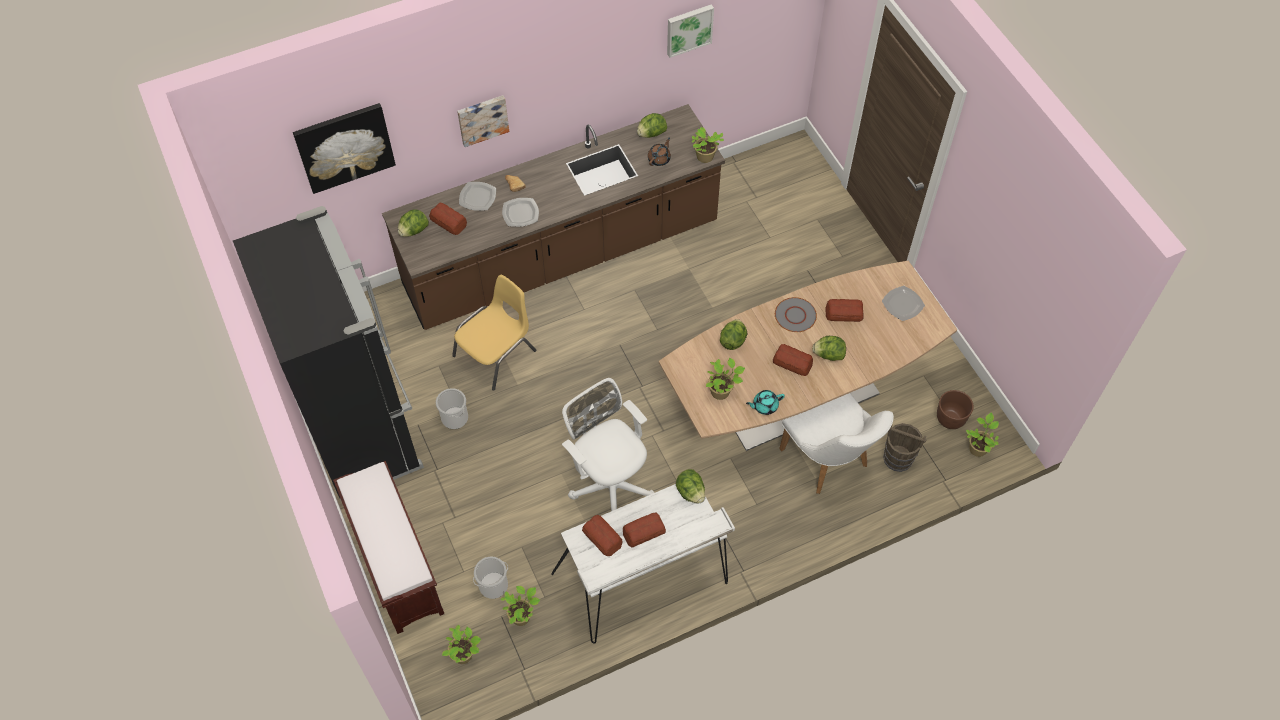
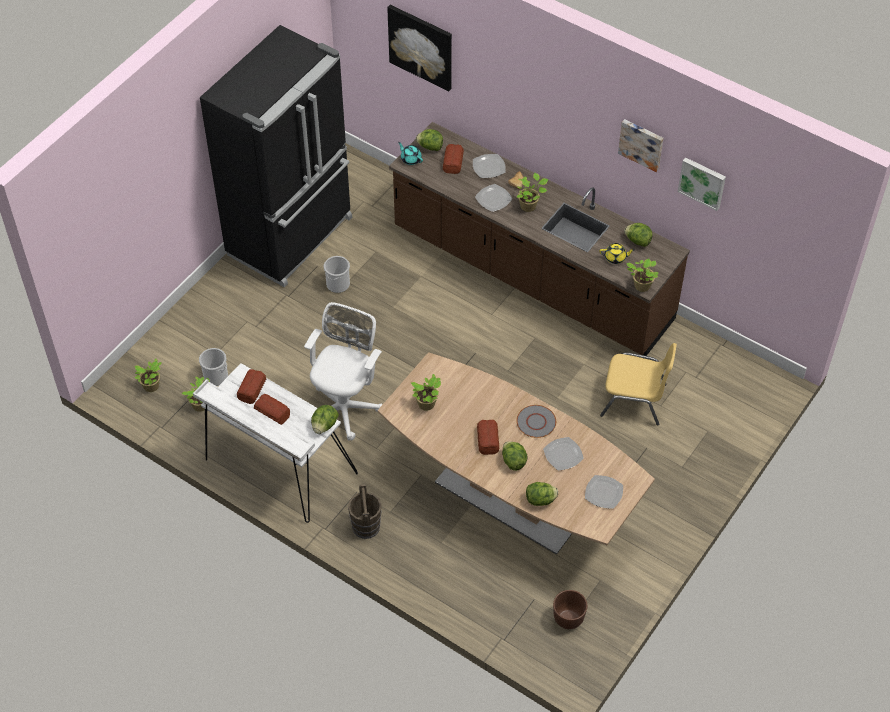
camera: 60 degrees right, 5 degrees down
brown bench [333,461,445,634] -> none
yellow chair [452,275,536,391] -> yellow chair moved to [600,343,677,425]
picture [457,95,509,147] -> picture moved to [618,119,664,172]
brown teapot [648,137,671,166] -> yellow teapot [599,243,635,264]
lettuce [720,319,747,350] -> lettuce moved to [526,482,558,506]
turquoise teapot [746,390,785,415] -> turquoise teapot moved to [398,142,423,165]
white chair [779,393,894,494] -> none
bread [825,299,863,322] -> plate [543,437,584,471]
brown bucket [883,423,926,472] -> brown bucket moved to [348,484,382,539]
potted plant [966,413,999,457] -> potted plant moved to [517,173,548,212]

